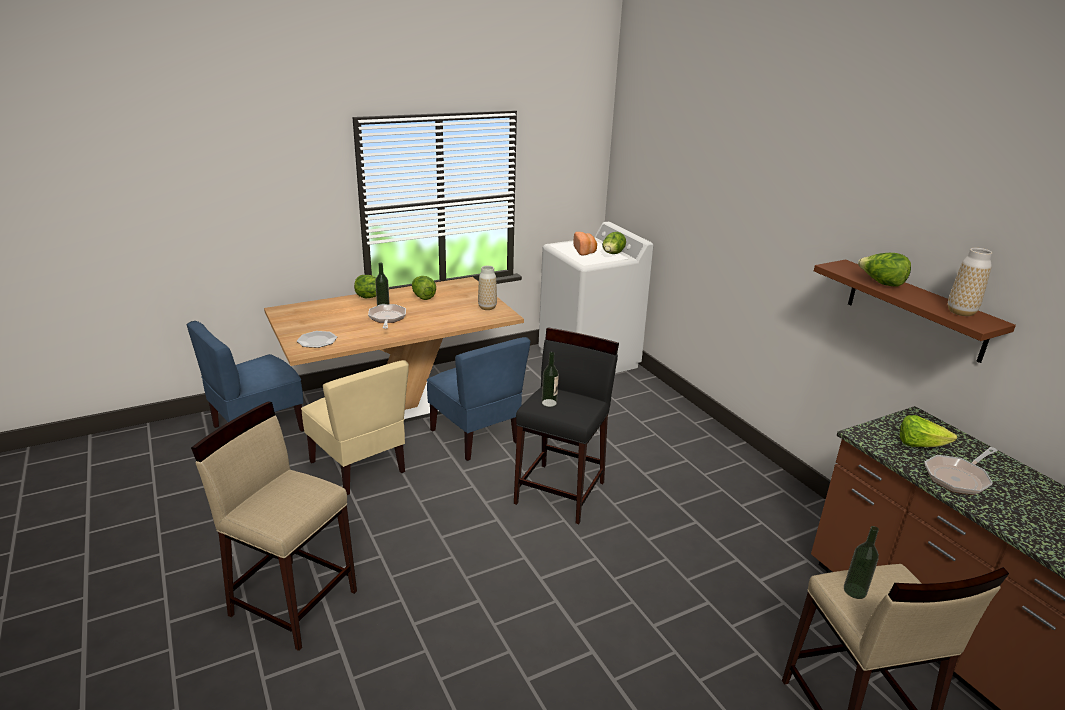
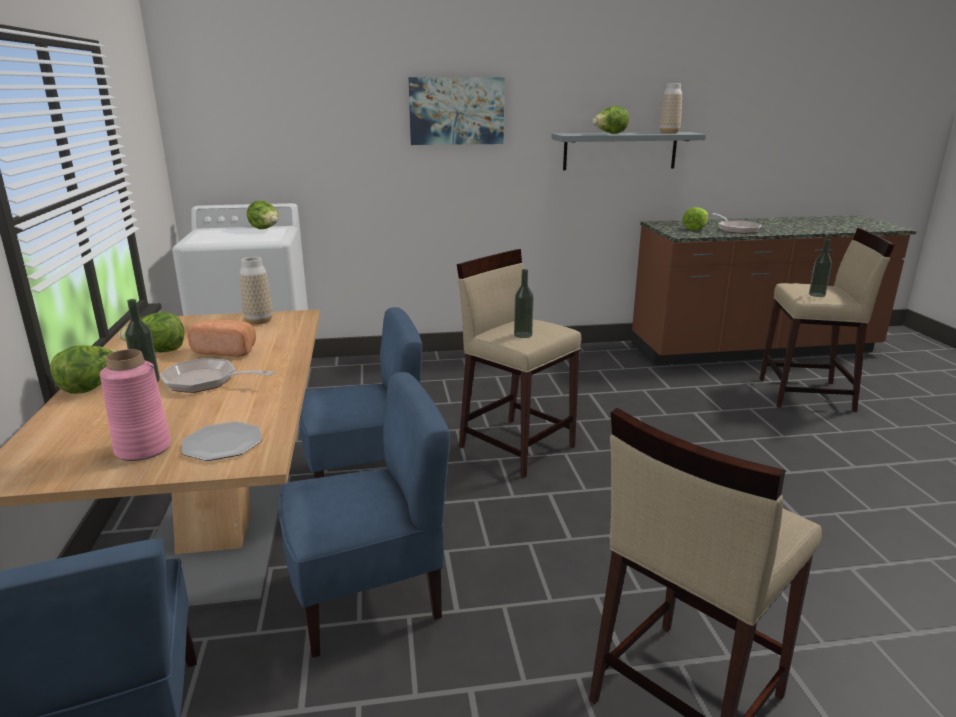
camera: 70 degrees left, 5 degrees down
beige chair [301,360,409,495] -> blue chair [278,372,450,658]
black stool [514,327,619,524] -> beige stool [457,249,581,478]
bread [573,232,597,255] -> bread moved to [188,320,256,357]
brown shelf [814,260,1016,363] -> grey shelf [551,132,706,170]
none -> pink vase [100,349,171,461]
none -> picture [408,77,504,145]

